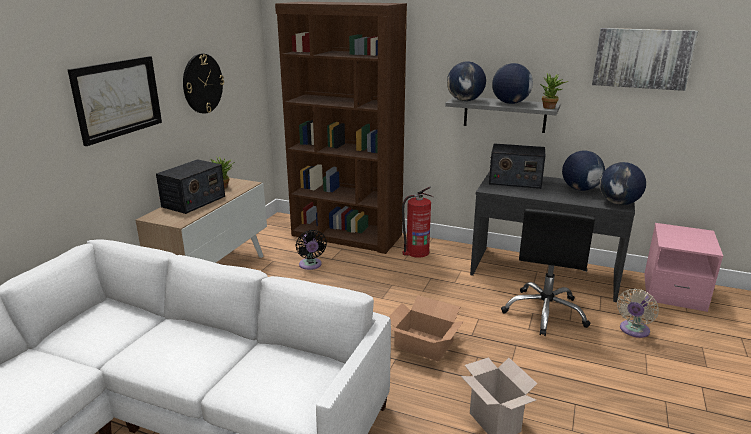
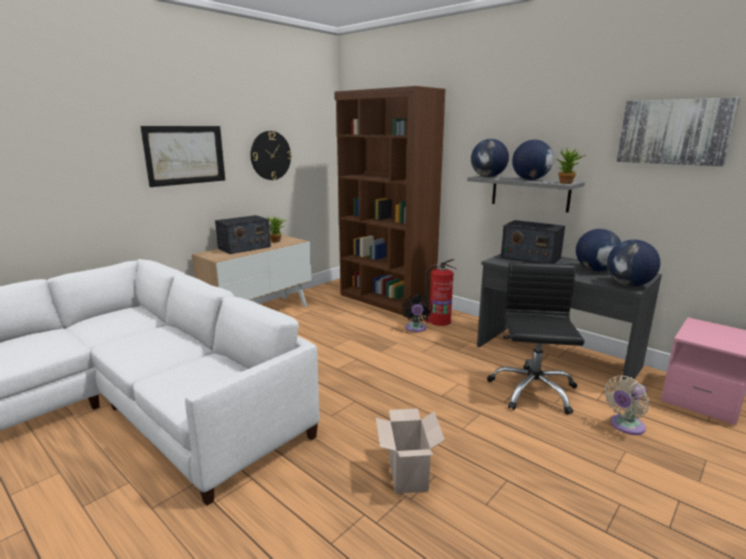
camera: 20 degrees right, 5 degrees down
black fan [296,230,327,270] -> black fan moved to [402,294,432,332]
cardboard box [389,295,464,361] -> none
black office chair [501,209,595,336] -> black office chair turned 150 degrees clockwise [487,263,584,415]

